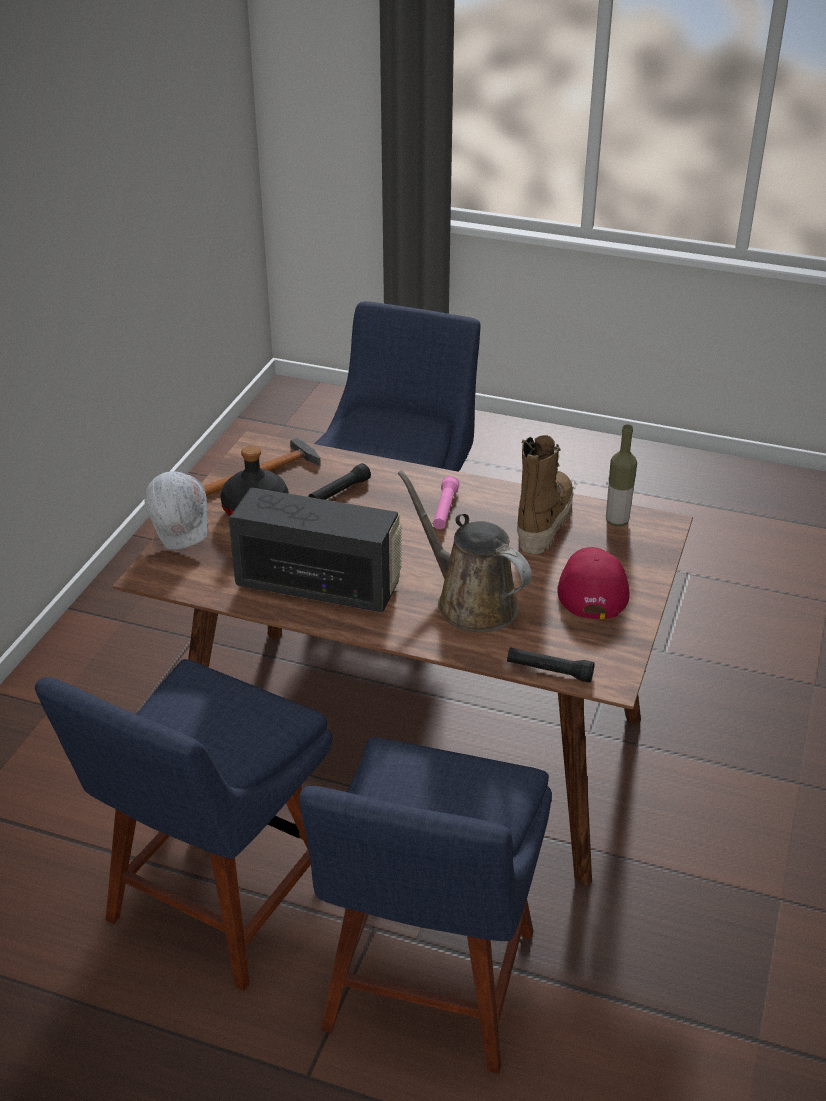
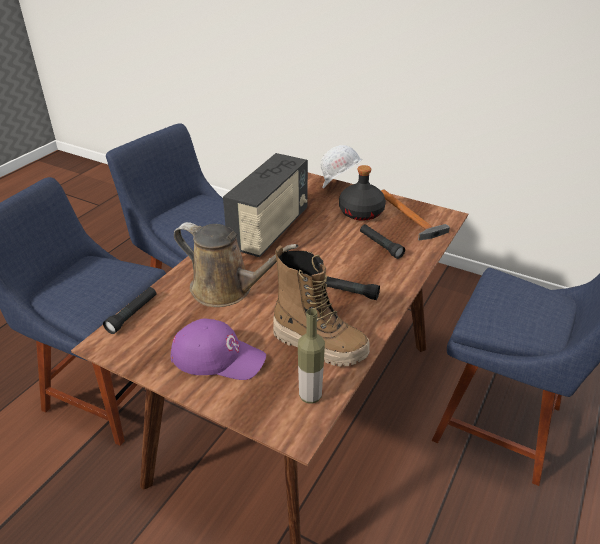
camera: 100 degrees right, 0 degrees up
brown watering can [398,470,532,632] -> brown watering can turned 60 degrees clockwise [174,222,298,307]
pink flashlight [433,476,459,529] -> black flashlight [325,276,380,300]
red cap [557,547,630,619] -> purple cap [170,318,266,380]

